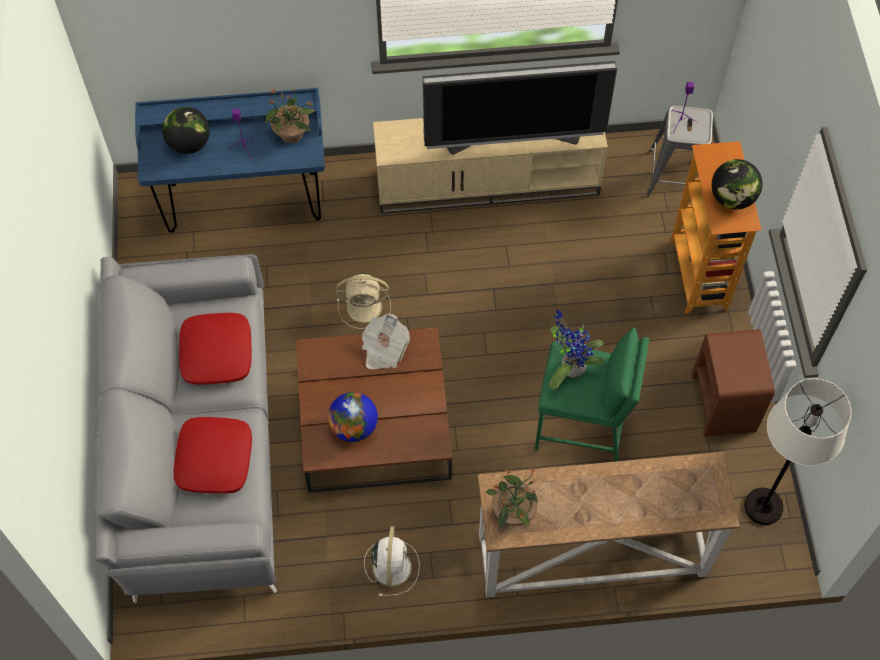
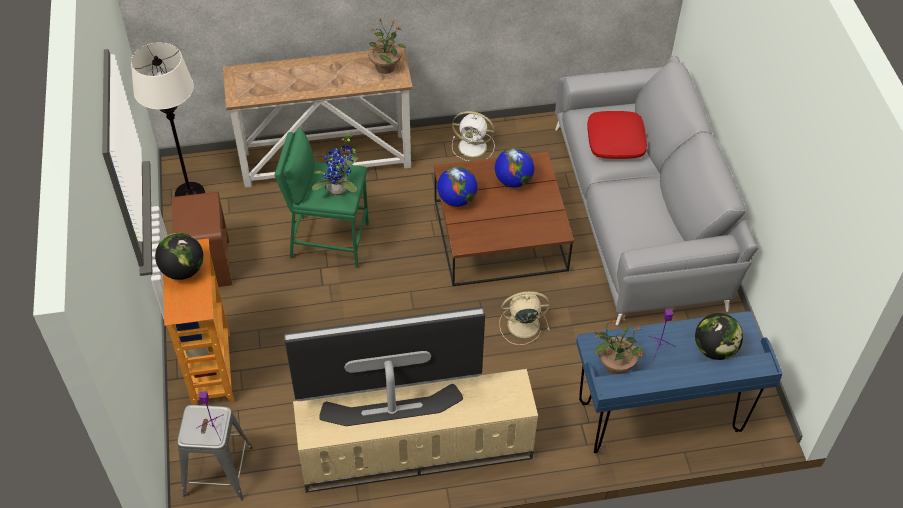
camera: 175 degrees right, 10 degrees down
red pillow [179,313,252,385] -> none
newspaper [361,314,410,369] -> none
white fan [364,526,420,596] -> white fan turned 75 degrees counterclockwise [452,111,495,161]
none -> globe [437,166,477,207]

